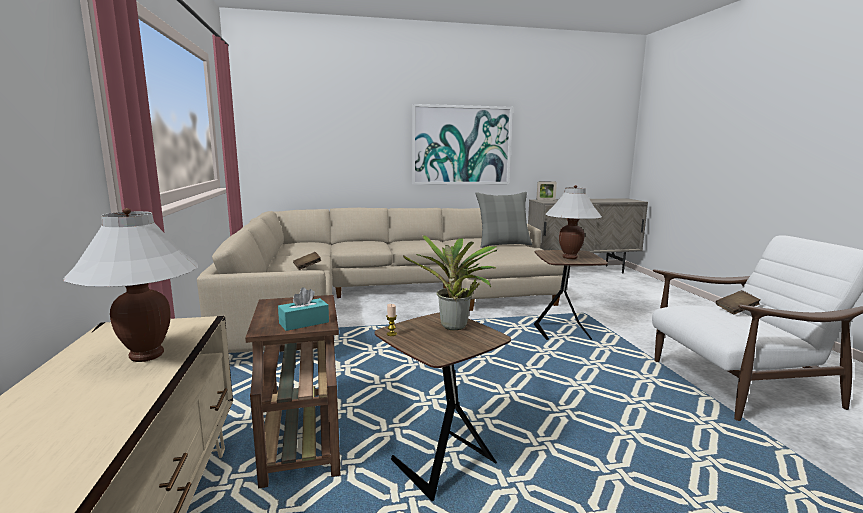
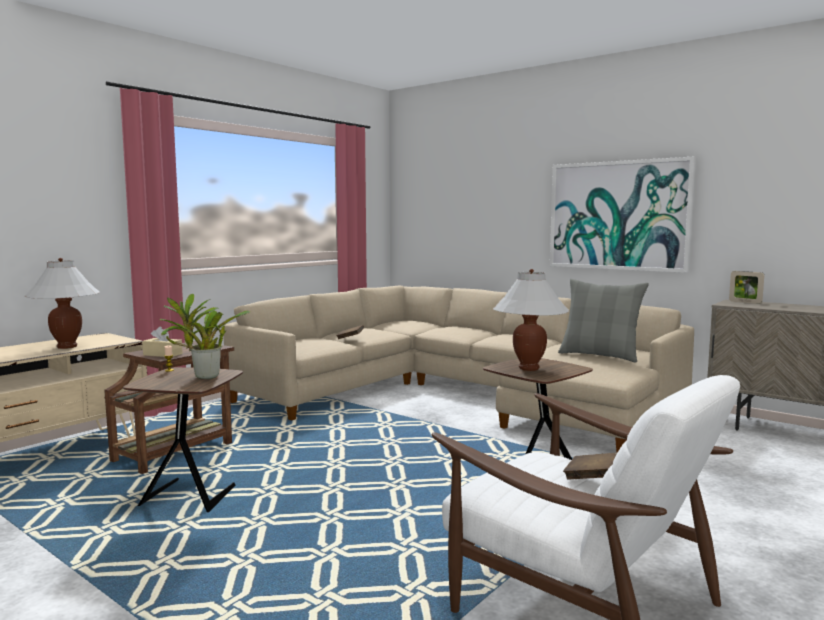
camera: 50 degrees right, 5 degrees down
turquoise tissue box [278,287,329,331] -> beige tissue box [142,326,183,357]

